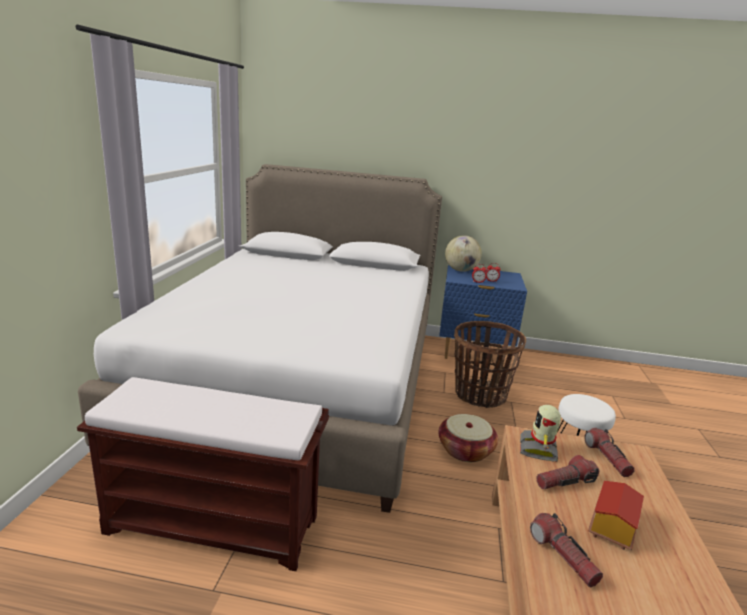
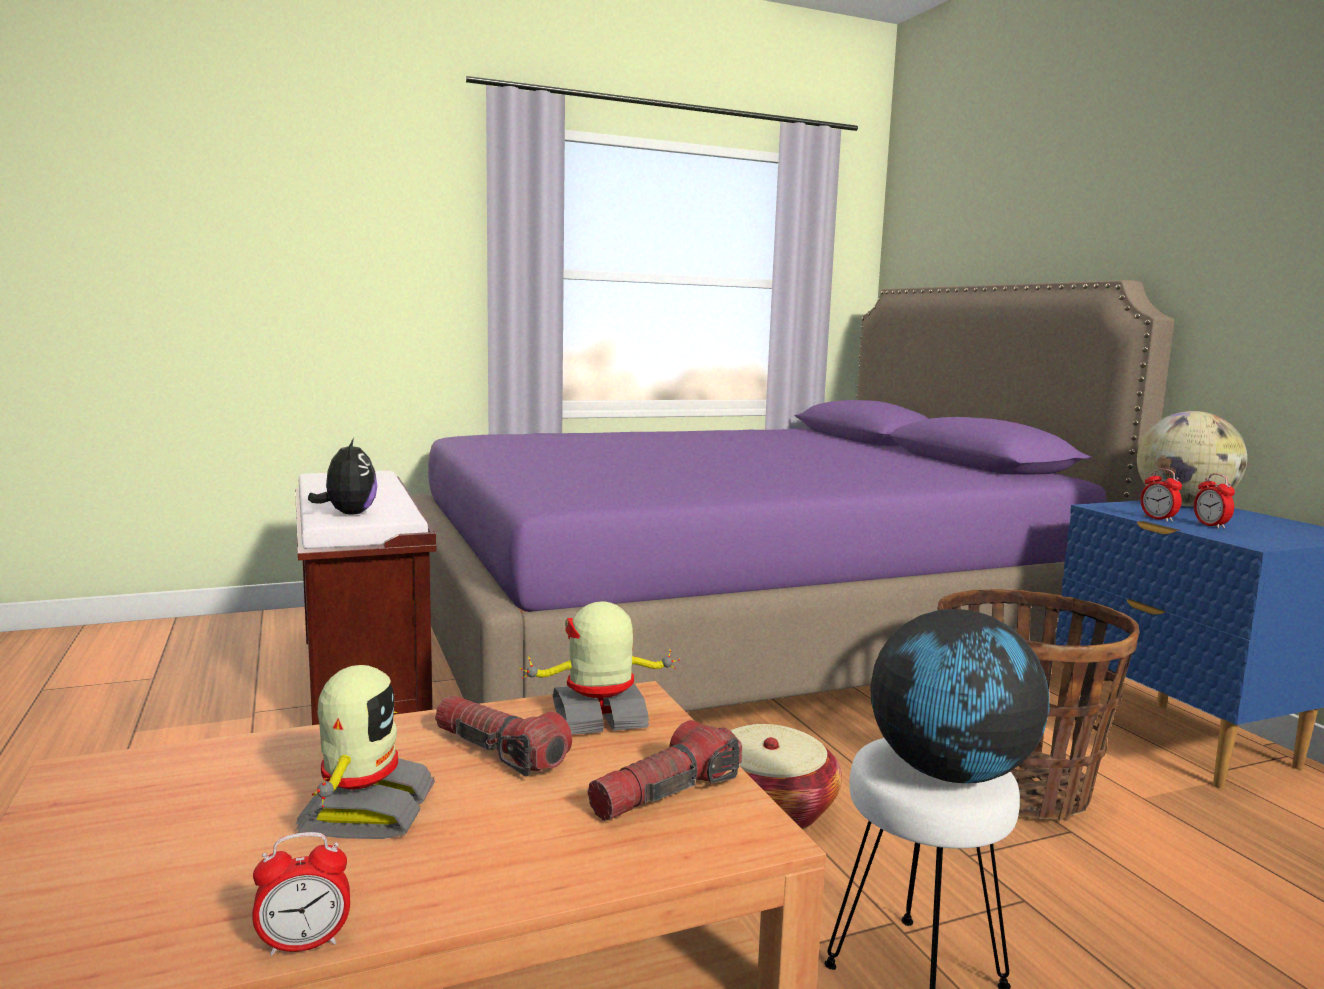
camera: 60 degrees right, 10 degrees down
white bed [78,164,442,513] -> purple bed [411,280,1174,712]
flashlight [530,513,603,587] -> none
toy house [588,481,644,550] -> toy robot [295,665,435,839]
none -> alarm clock [252,832,350,956]
none -> plush toy [308,438,377,514]
none -> globe [870,609,1049,783]

